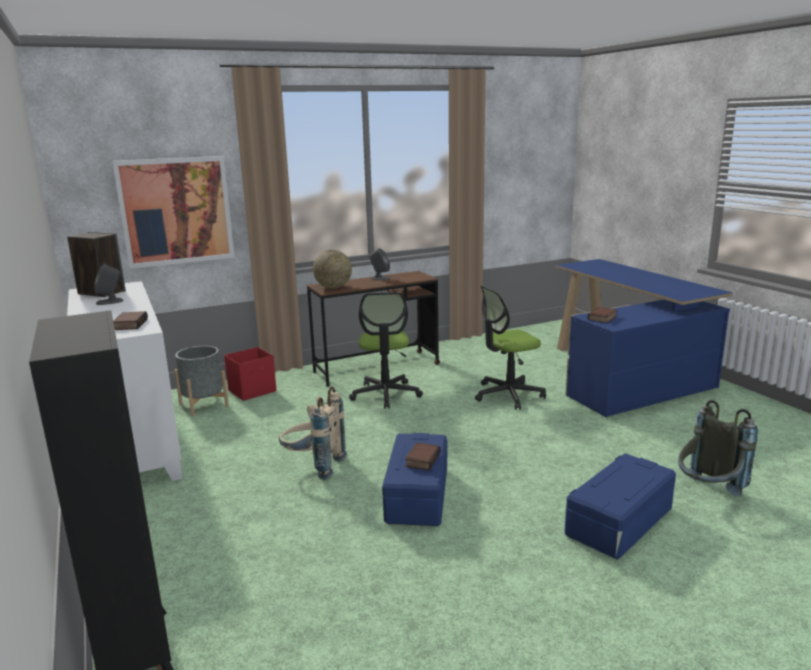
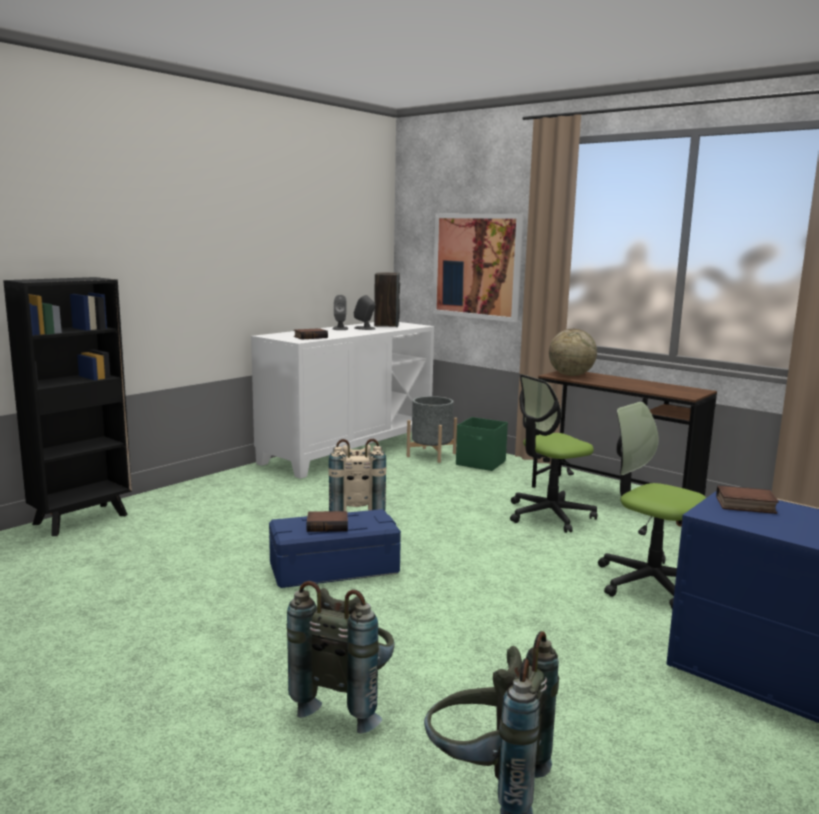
camera: 65 degrees right, 5 degrees down
red storage box [224,347,276,401] -> green storage box [456,417,508,471]
grey speaker [369,248,390,280] -> grey speaker moved to [333,295,348,330]
blue storage box [564,453,676,559] -> grey backpack [287,581,395,734]

